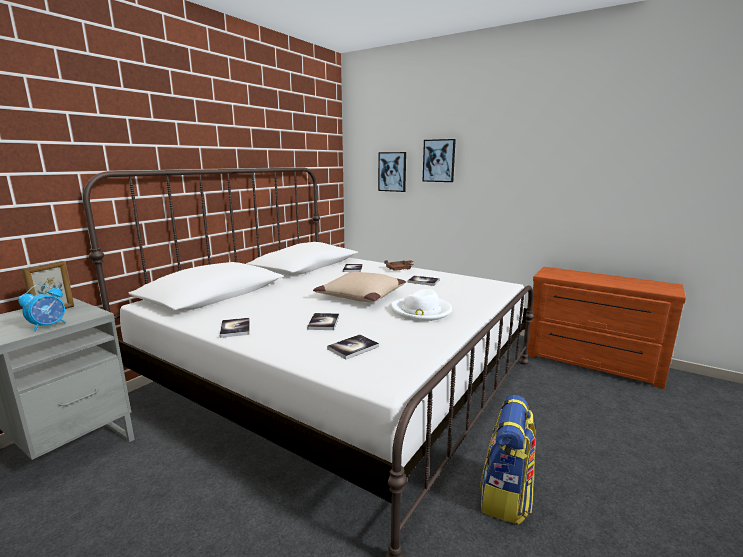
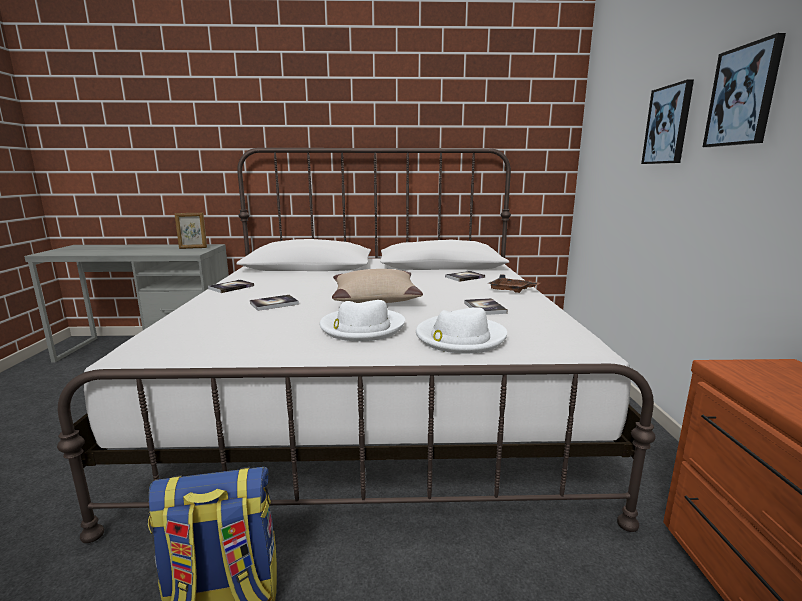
camera: 55 degrees right, 0 degrees up
alarm clock [19,285,66,332] -> none
book [327,335,379,359] -> none
picture [378,152,406,192] -> picture moved to [703,33,786,147]
none -> white hat [416,307,507,354]

